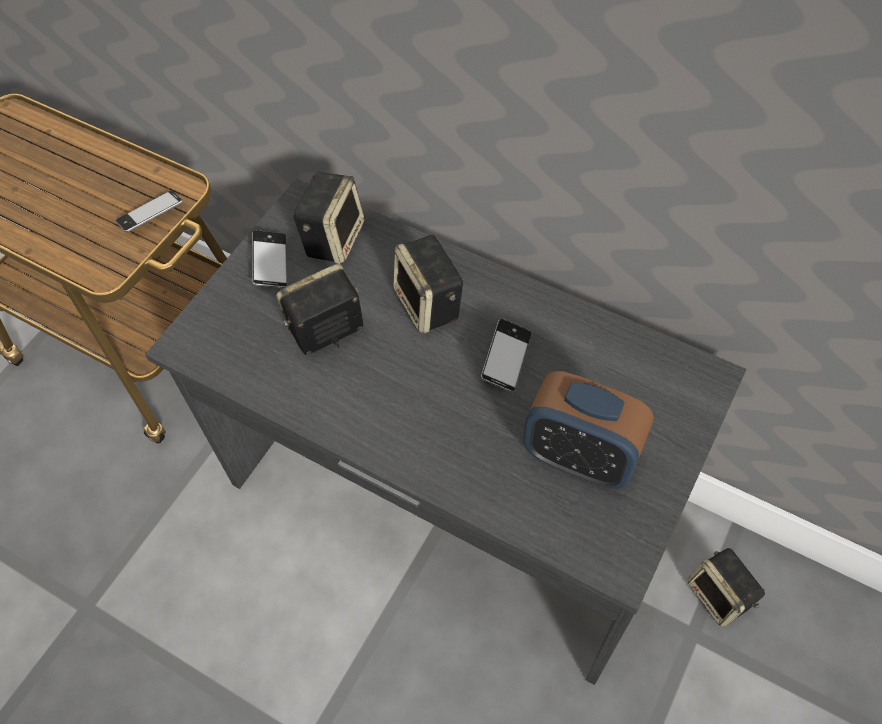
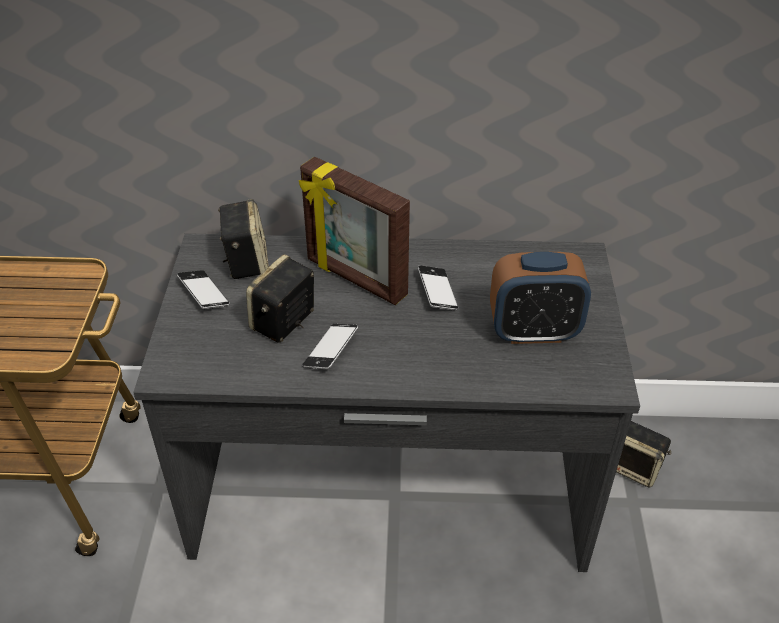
camera: 30 degrees left, 15 degrees down
phone [116,190,183,232] -> phone moved to [302,324,358,370]
speaker [393,235,464,334] -> picture frame [299,157,410,305]

